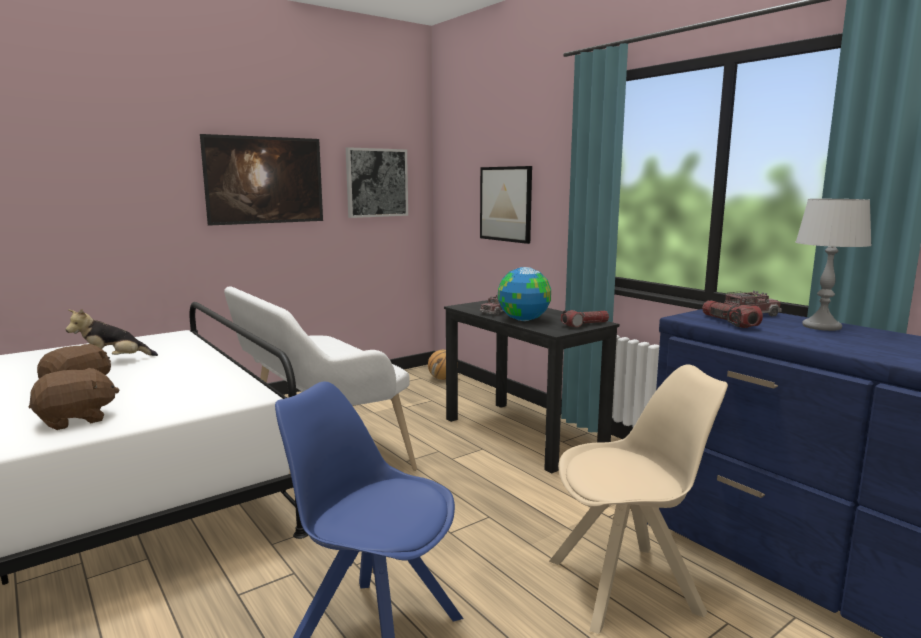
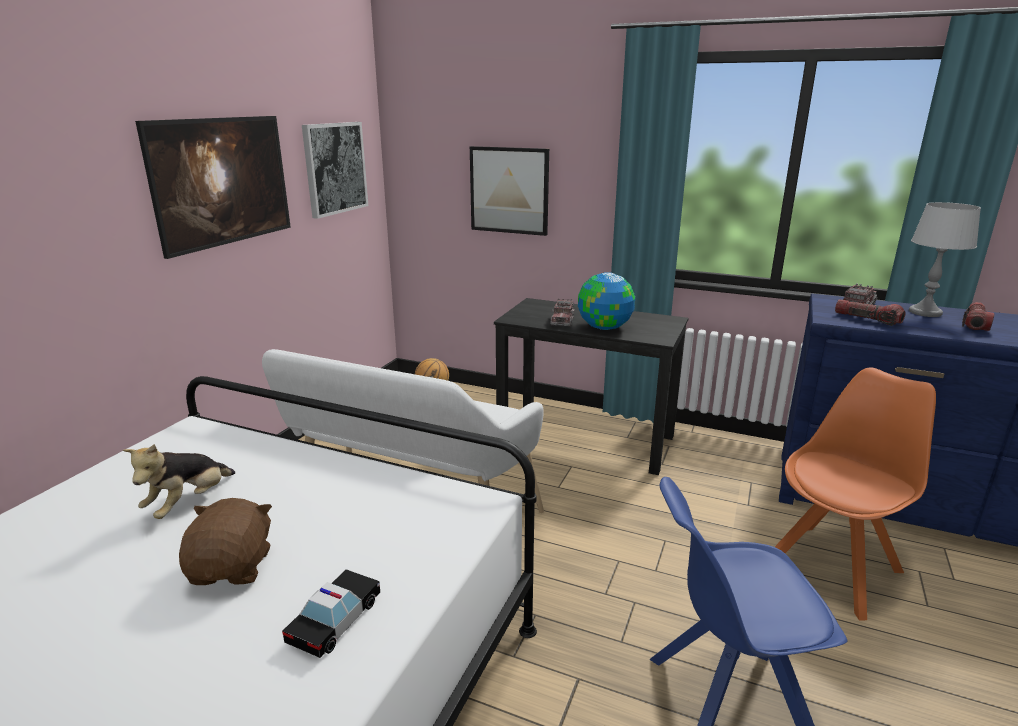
camera: 30 degrees left, 10 degrees up
brown plush toy [29,368,119,430] -> toy car [282,569,380,658]
beige chair [549,364,728,634] -> orange chair [775,367,936,621]
flashlight [561,310,609,327] -> flashlight moved to [962,302,994,331]

